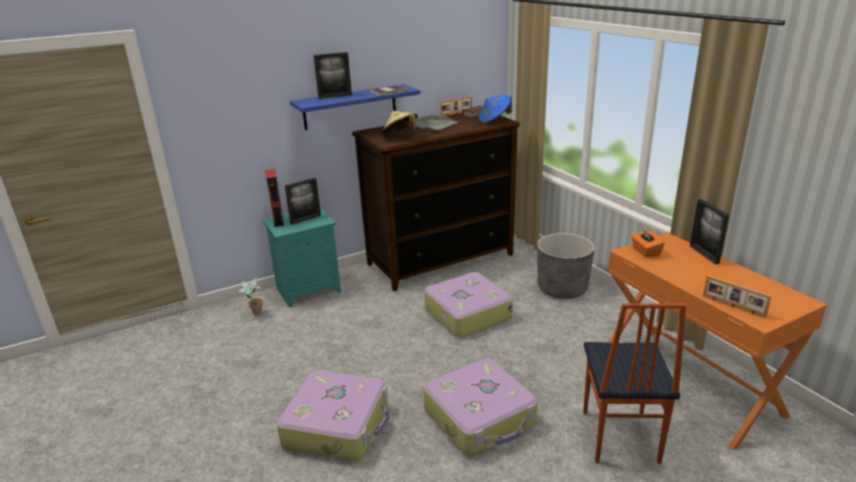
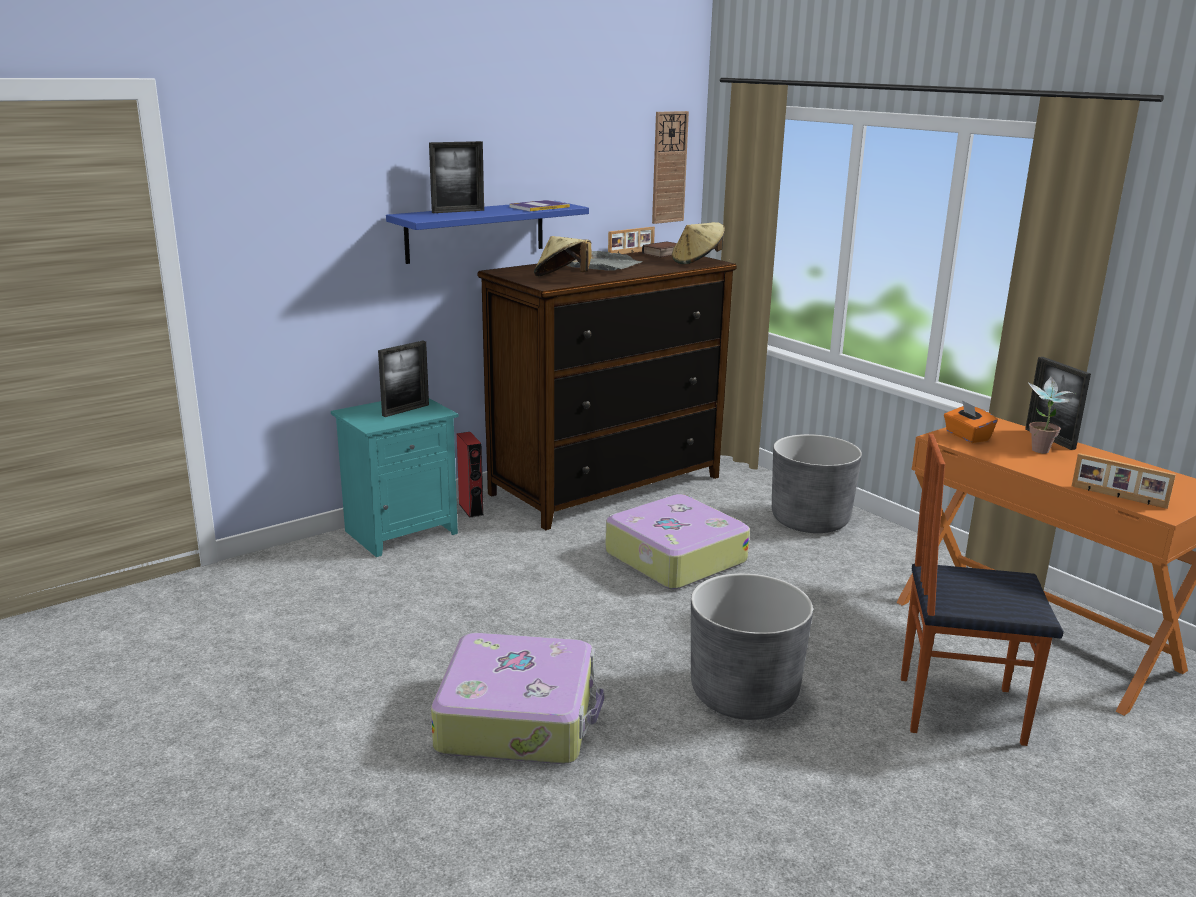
camera: 10 degrees left, 5 degrees down
potted plant [238,278,263,316] -> potted plant moved to [1028,376,1077,454]
red speaker [266,169,284,227] -> red speaker moved to [457,432,484,518]
suitcase [423,358,538,456] -> grey planter [691,573,813,720]
blue hat [478,95,512,124] -> beige hat [672,222,725,264]
chair [583,303,686,464] -> chair turned 105 degrees clockwise [901,434,1064,746]
none -> wall clock [652,111,689,224]

